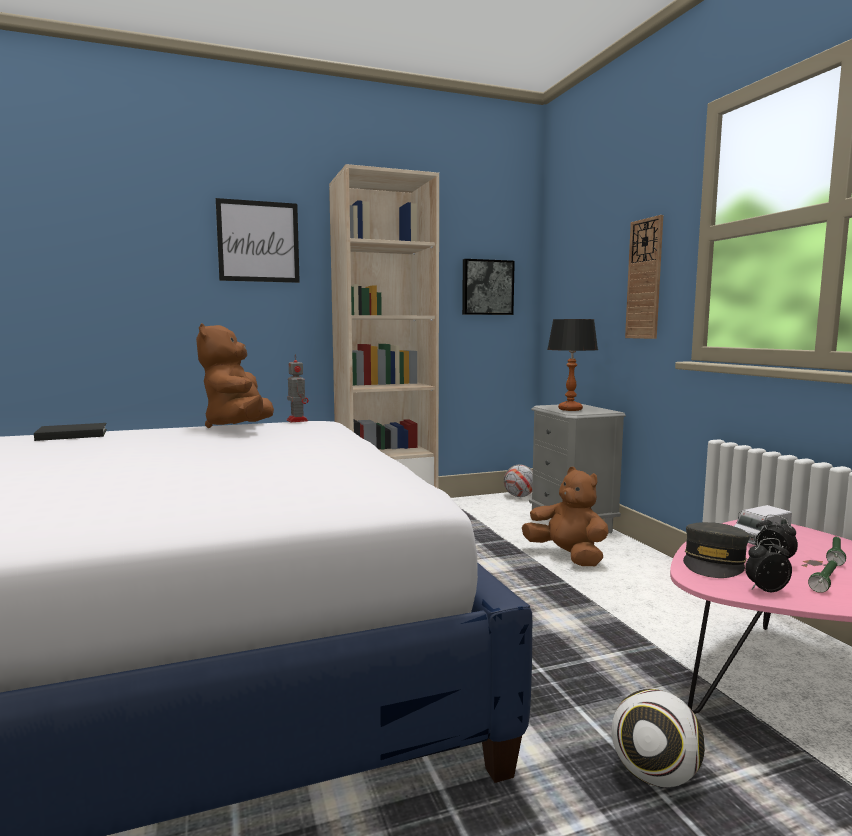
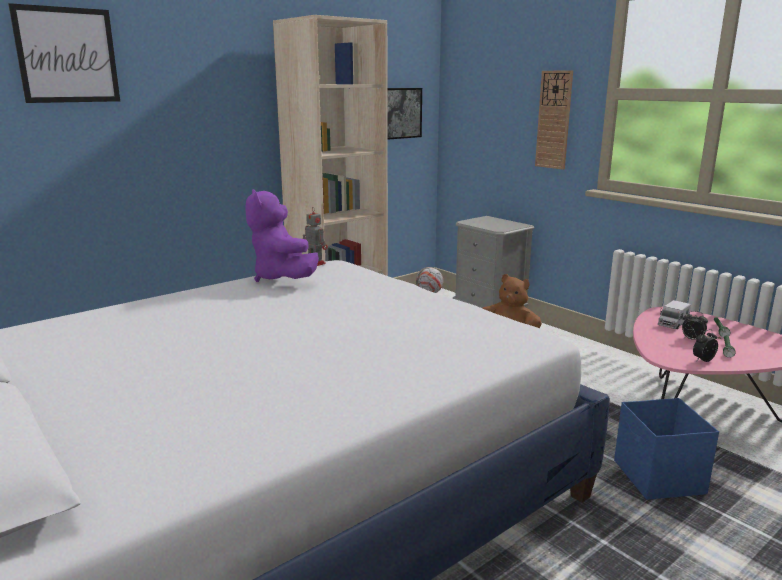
camera: 20 degrees left, 10 degrees up
black book [34,423,107,441] -> none
brown plush toy [196,323,274,428] -> purple plush toy [245,189,319,282]
picture [216,198,300,283] -> picture moved to [8,3,120,103]
table lamp [547,319,598,411] -> none
football [612,689,705,788] -> blue storage box [614,398,719,500]
grey cap [683,522,749,578] -> none

